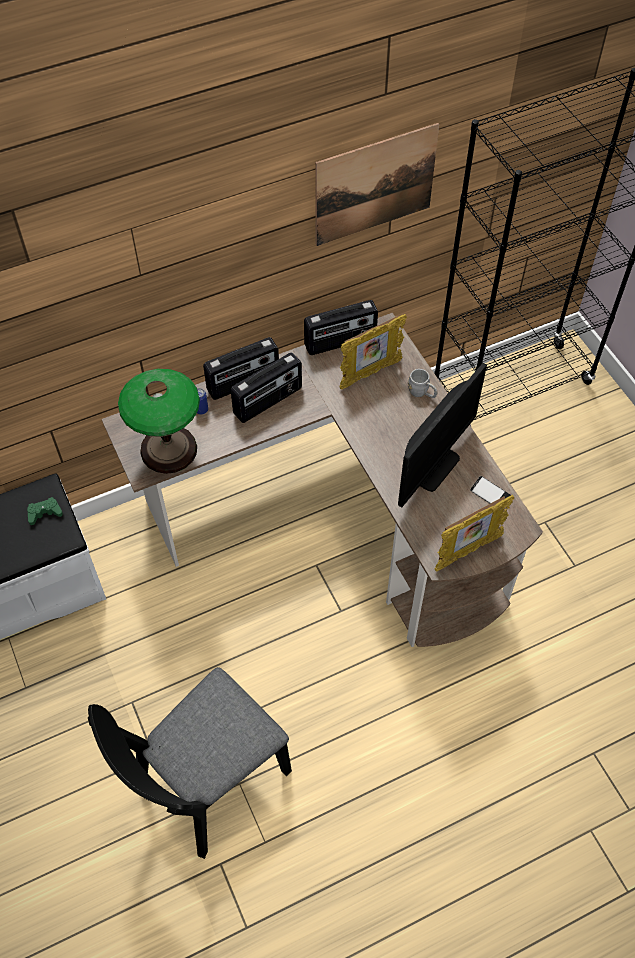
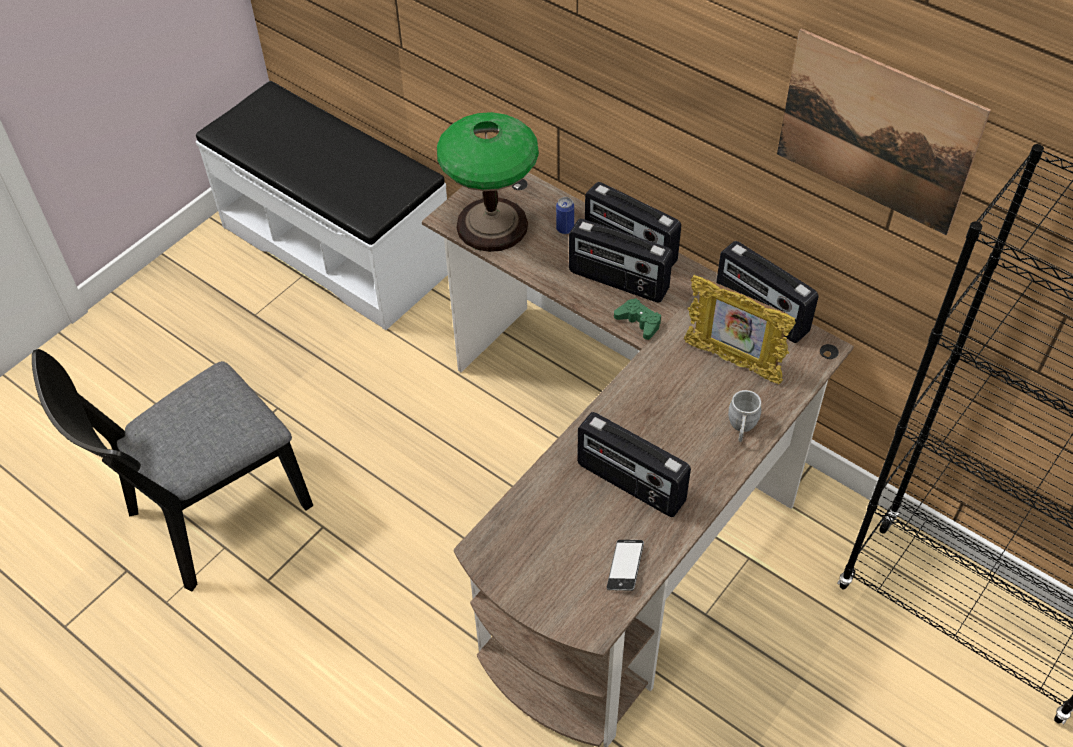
camera: 65 degrees right, 5 degrees down
green game controller [27,497,63,525] -> green game controller moved to [614,298,661,340]
black chair [88,667,292,859] -> black chair turned 60 degrees counterclockwise [32,349,313,591]
monitor [398,363,487,507] -> radio [577,412,691,517]
picture frame [435,495,514,572] -> none

